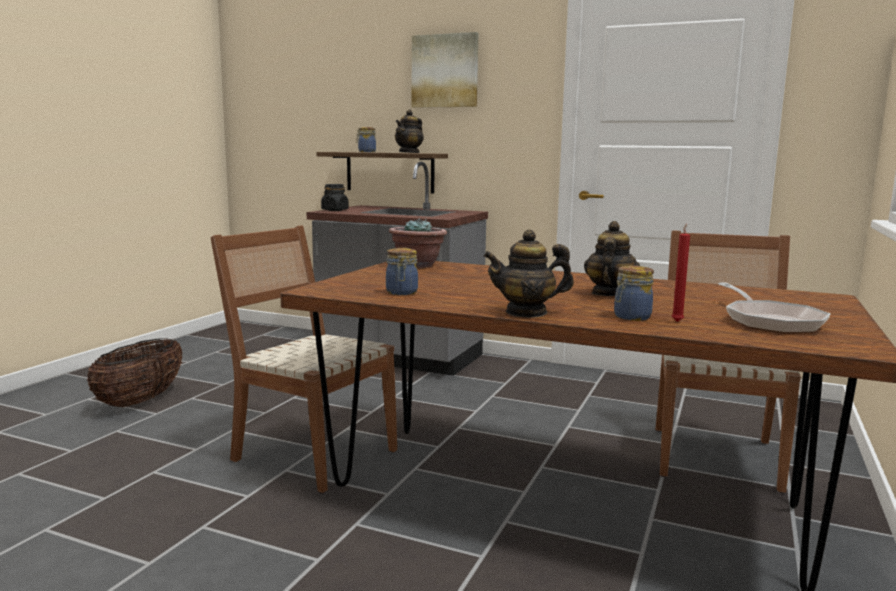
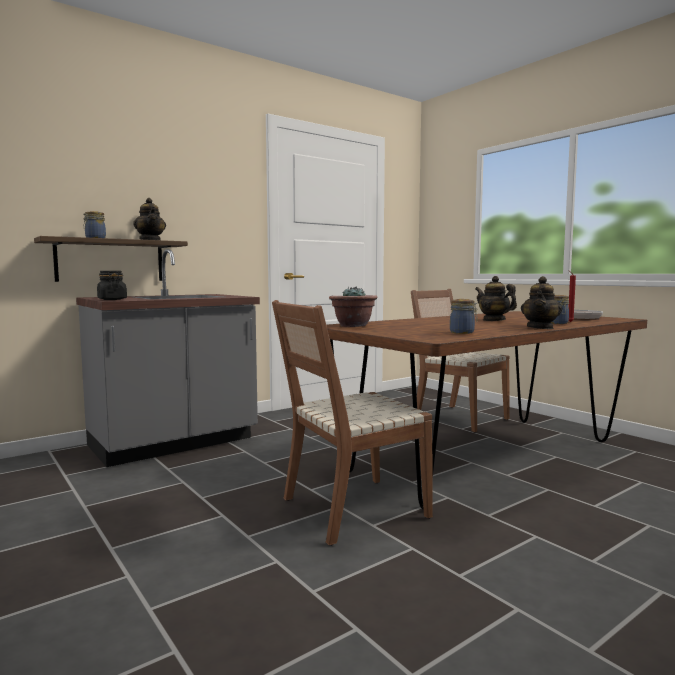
camera: 60 degrees left, 5 degrees down
basket [87,338,183,407] -> none
picture [412,32,478,108] -> none

